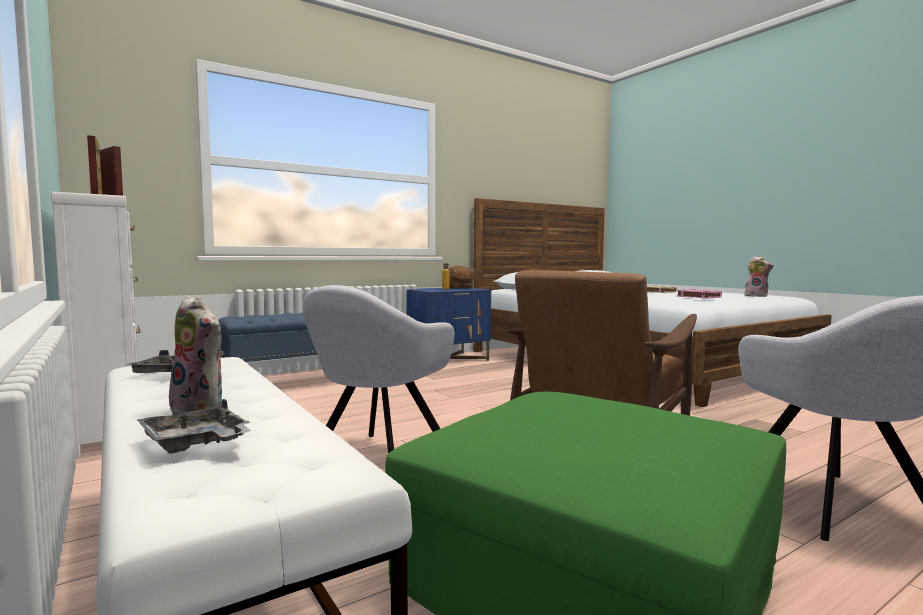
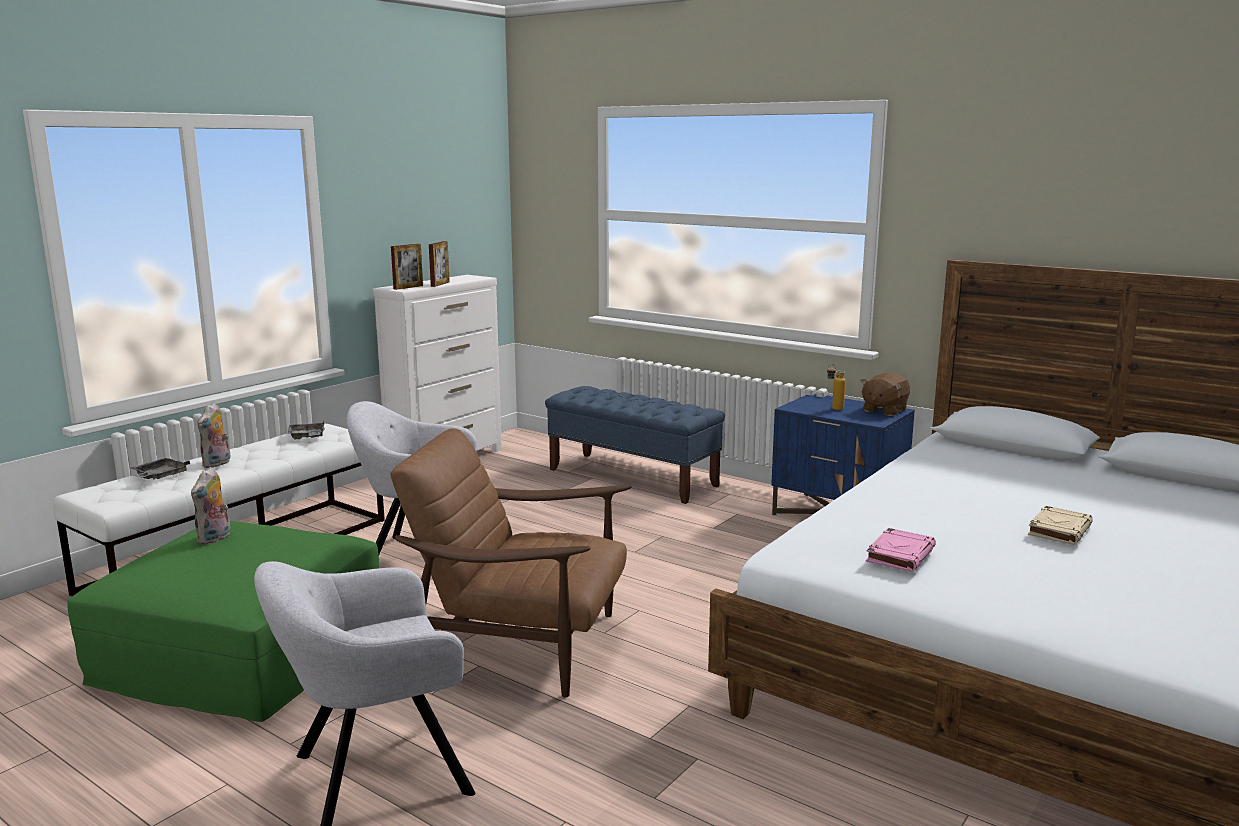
camera: 70 degrees right, 10 degrees up
plush toy [743,256,774,297] -> plush toy moved to [191,467,231,545]

